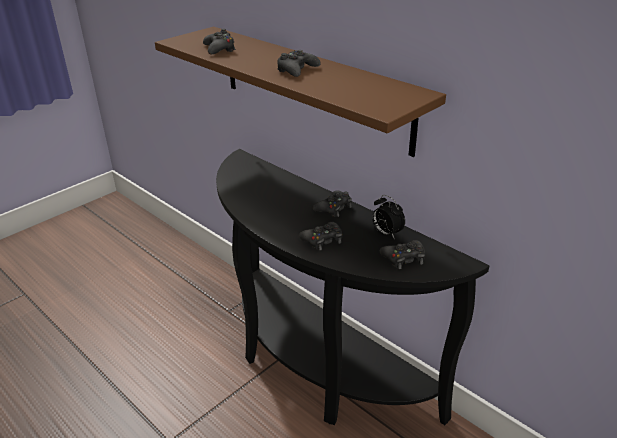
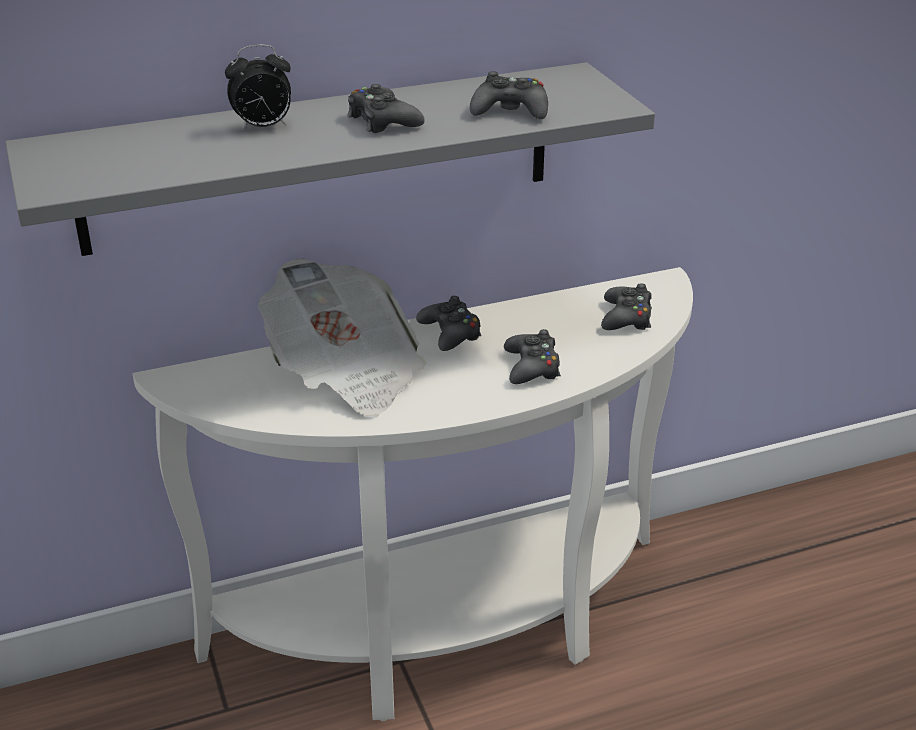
camera: 65 degrees left, 0 degrees up
brown shelf [155,27,446,157] -> grey shelf [5,62,655,256]
black game controller [203,29,236,54] -> black game controller moved to [470,71,548,119]
black console table [216,149,490,425] -> white console table [132,267,693,721]
alarm clock [372,195,405,238] -> alarm clock moved to [225,45,291,131]
none -> newspaper [258,258,427,416]

